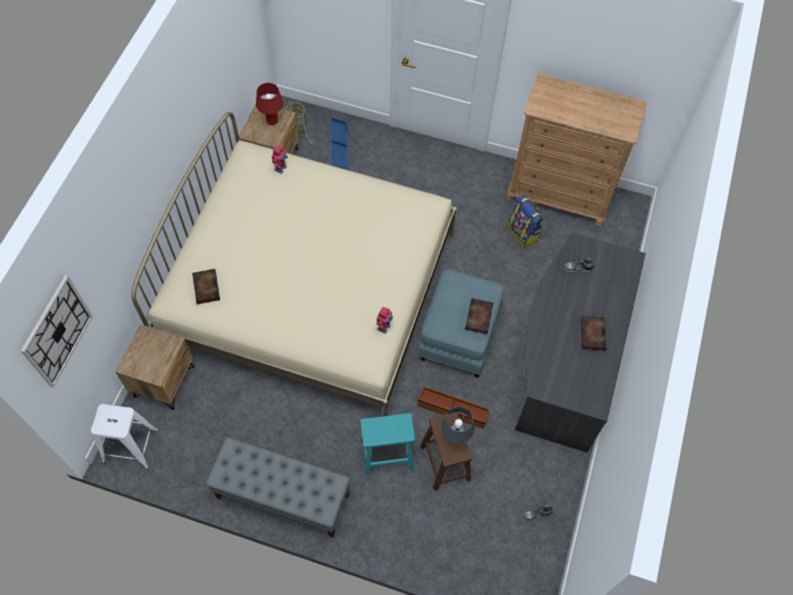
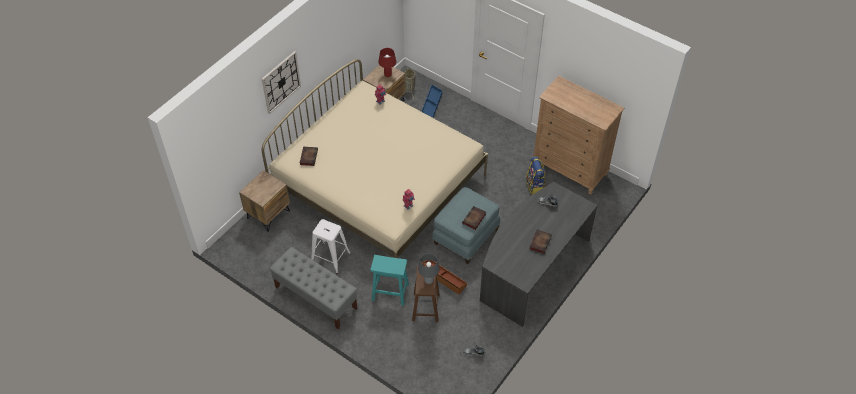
camera: 20 degrees right, 10 degrees down
wall clock [21,275,93,388] -> wall clock moved to [262,51,301,114]
white stool [91,404,159,470] -> white stool moved to [311,219,351,274]

